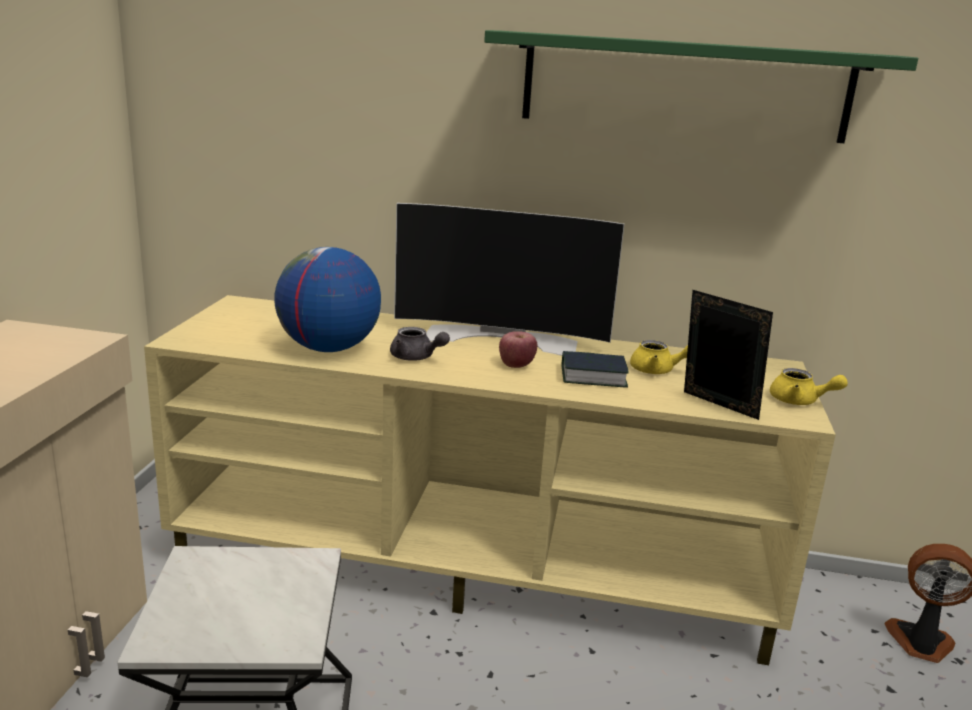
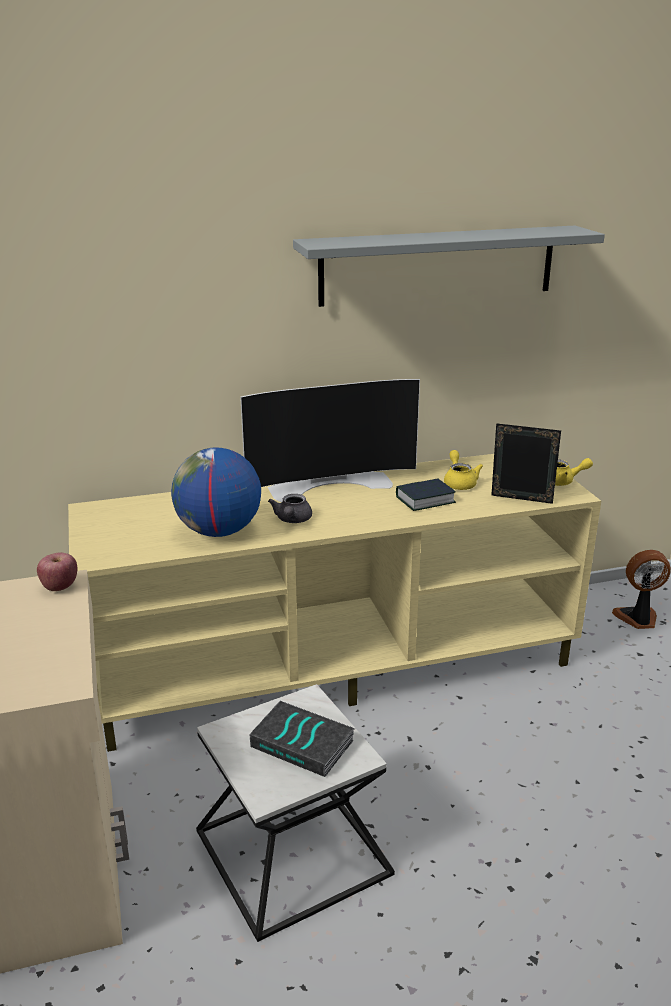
camera: 25 degrees left, 5 degrees up
grey teapot [390,327,450,361] -> grey teapot turned 90 degrees clockwise [268,494,312,523]
green shelf [484,30,918,143] -> grey shelf [293,226,605,307]
apple [499,331,537,368] -> apple moved to [37,553,77,591]
yellow teapot [630,340,688,374] -> yellow teapot turned 90 degrees counterclockwise [444,450,483,490]
none -> book [250,701,355,777]

